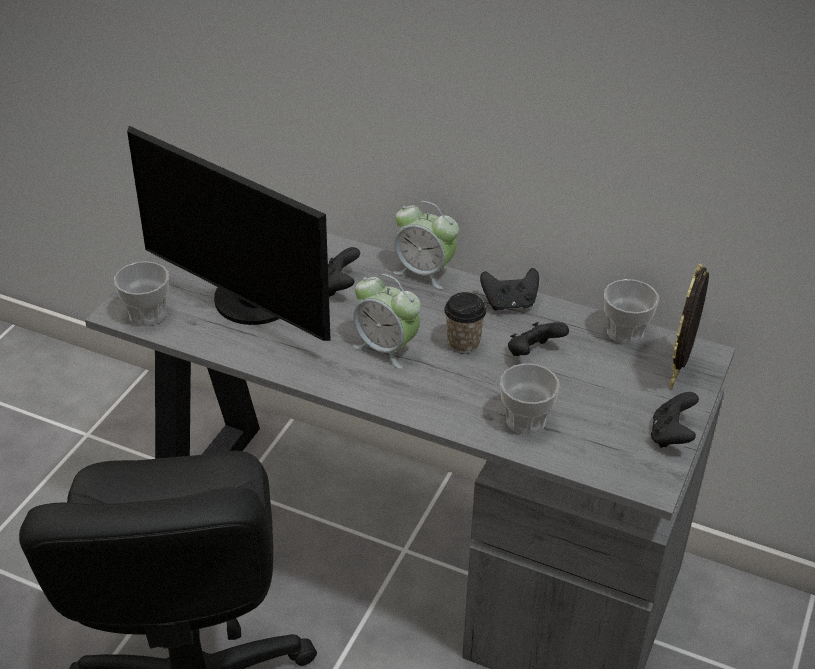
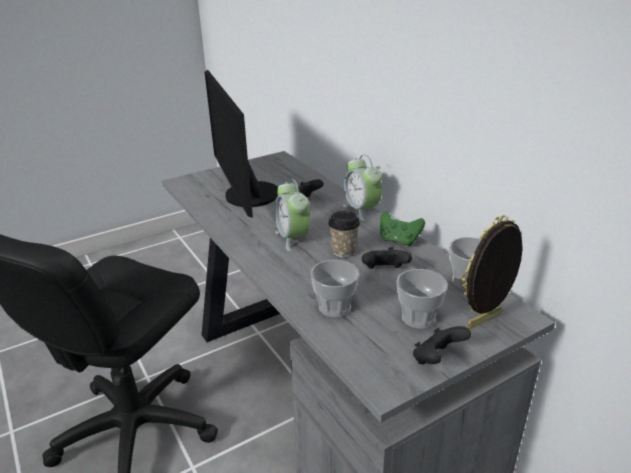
camera: 35 degrees right, 10 degrees down
cup [114,261,169,326] -> cup moved to [396,269,448,329]
black game controller [480,268,539,310] -> green game controller [380,211,425,246]

